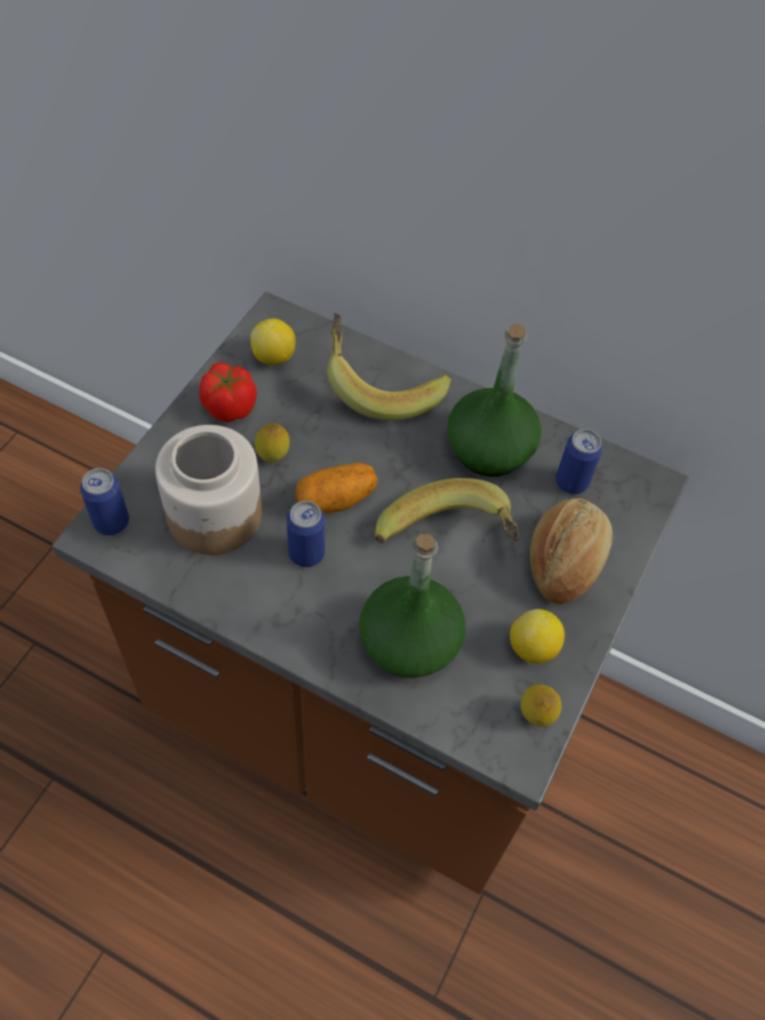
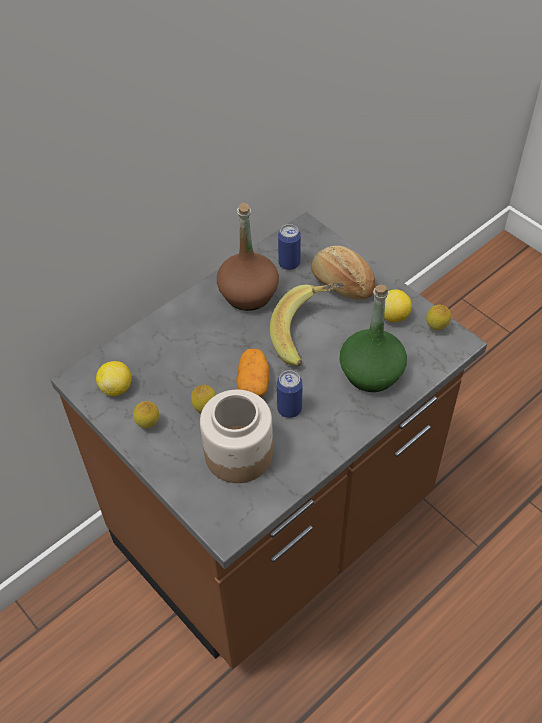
camera: 65 degrees left, 5 degrees down
can [80,468,129,535] -> none
tomato [199,362,257,422] -> lemon [133,401,159,428]
banana [327,313,451,421] -> none
green bottle [447,323,541,477] -> brown bottle [217,203,279,311]

